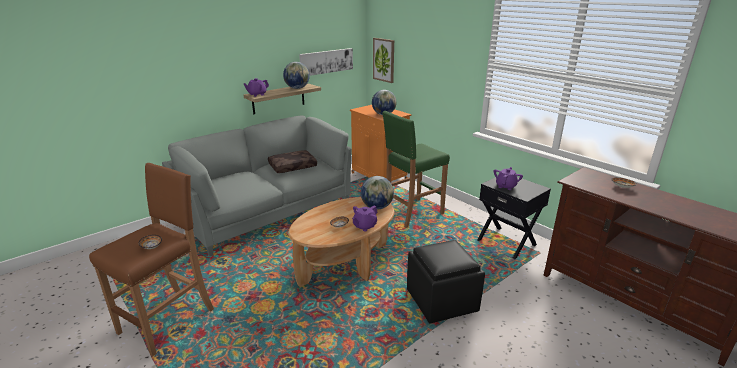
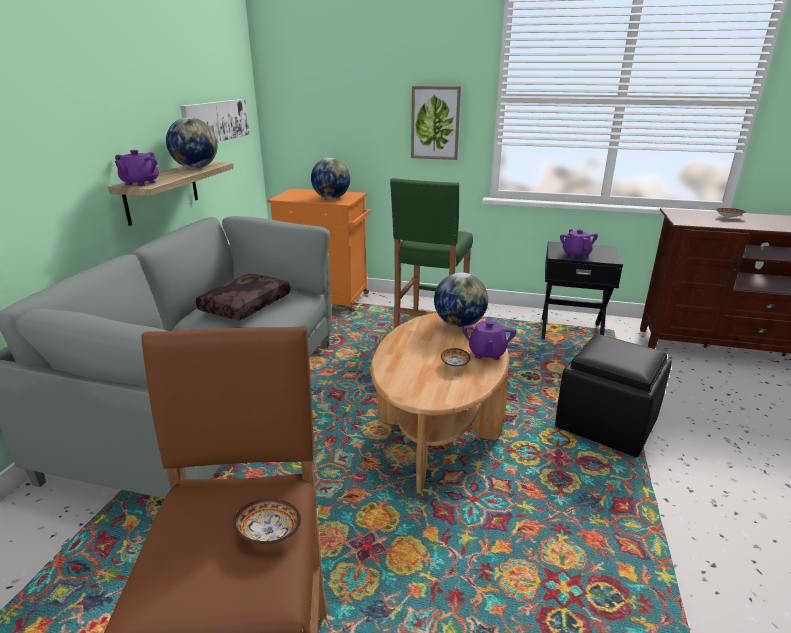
camera: 35 degrees left, 0 degrees up
picture [373,38,394,83] -> picture moved to [411,86,461,160]

